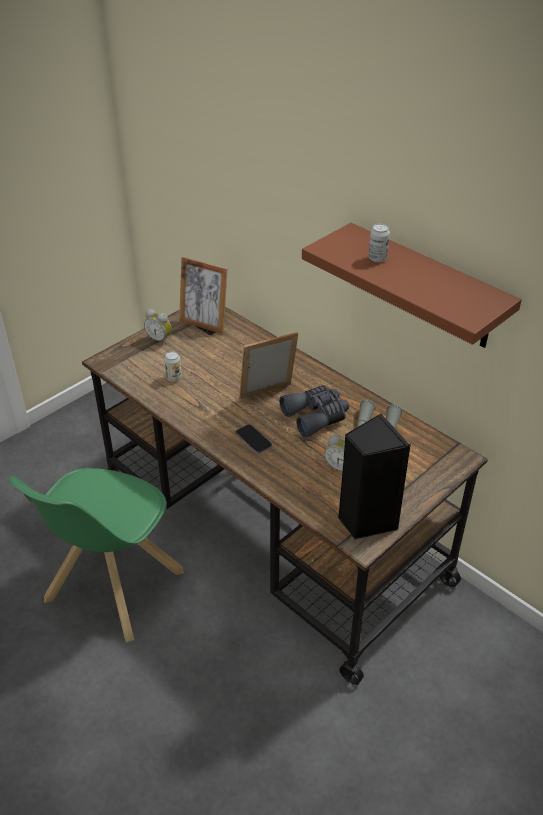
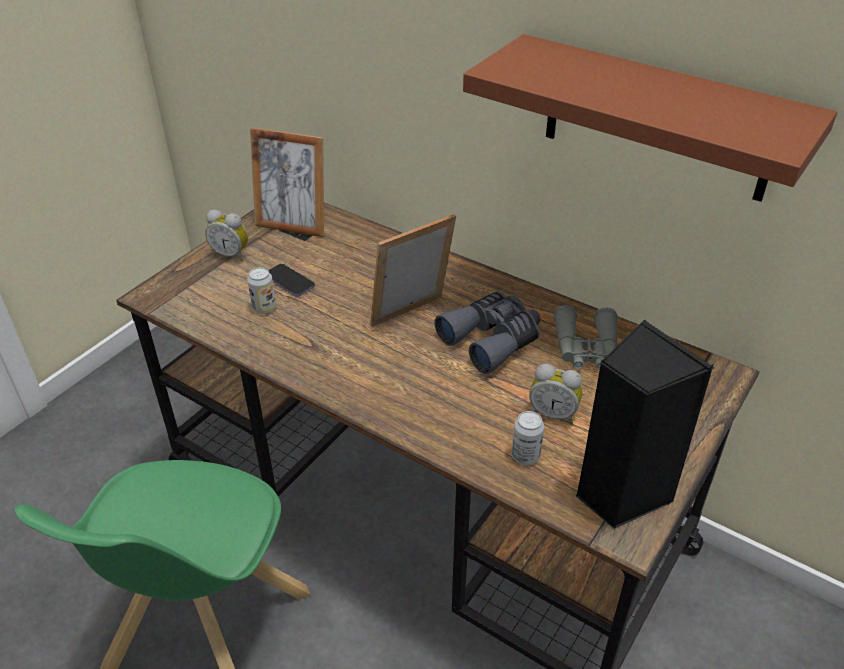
camera: 10 degrees left, 0 degrees up
phone [236,424,272,453] -> phone moved to [268,264,315,297]
can [368,224,390,262] -> can moved to [512,411,544,465]

